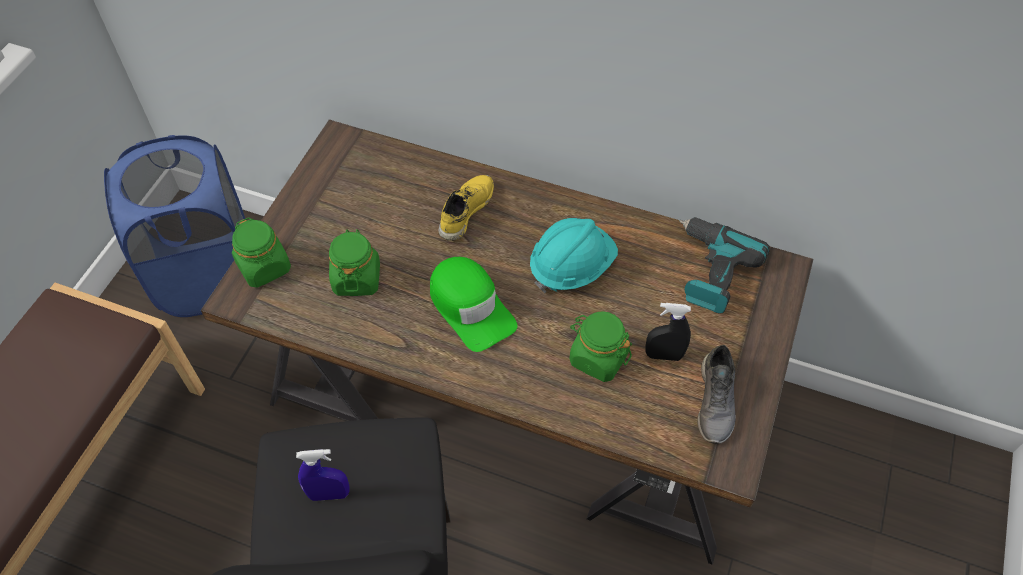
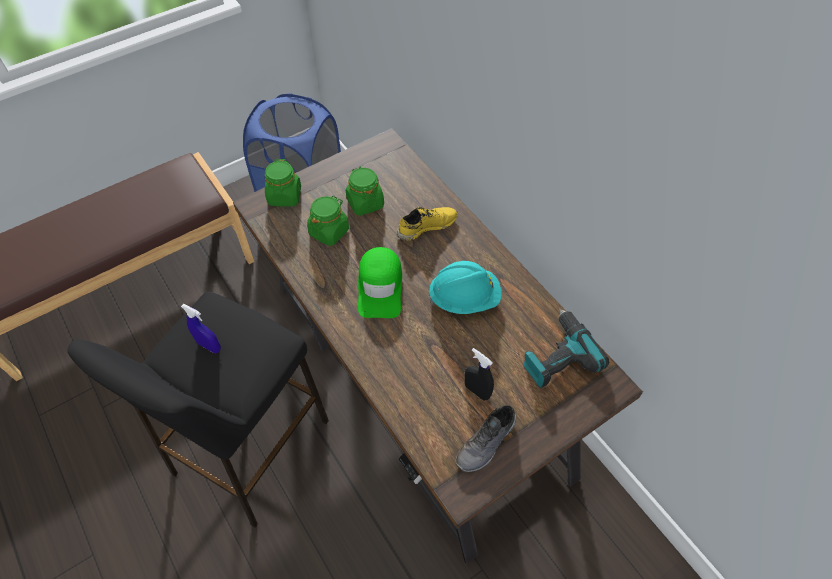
camera: 35 degrees right, 0 degrees up
green jar [570,311,632,382] -> green jar moved to [346,167,384,216]

